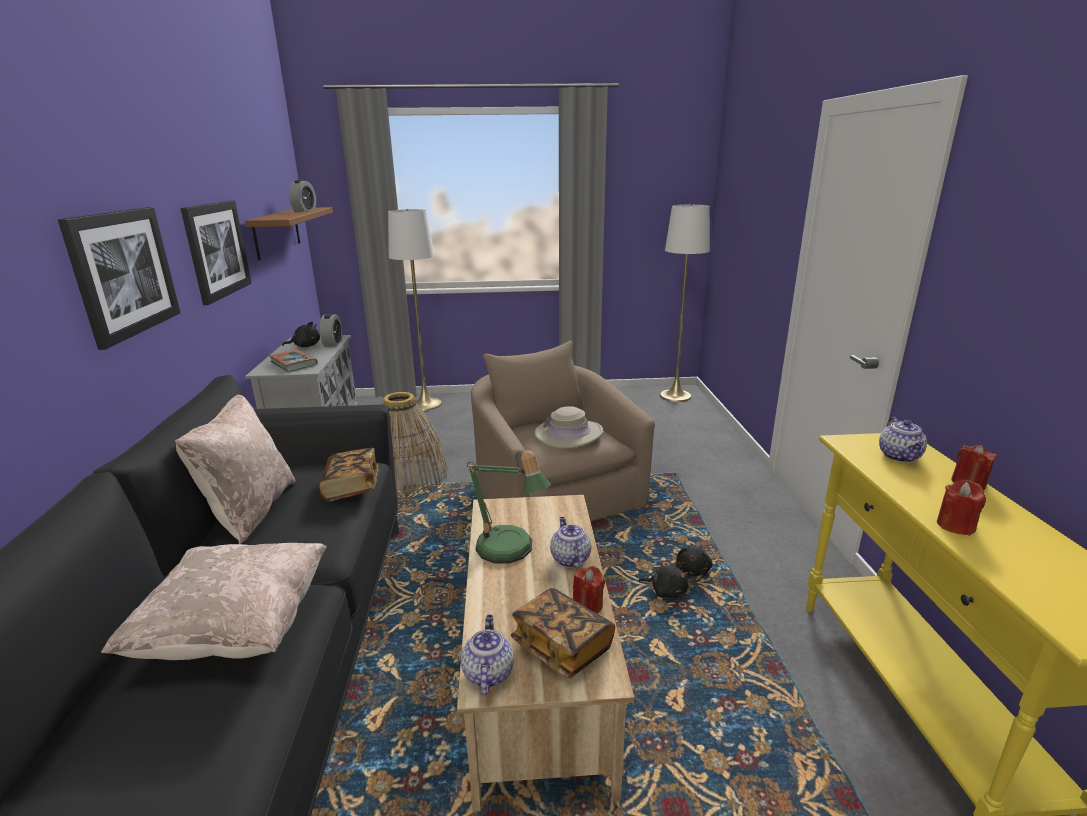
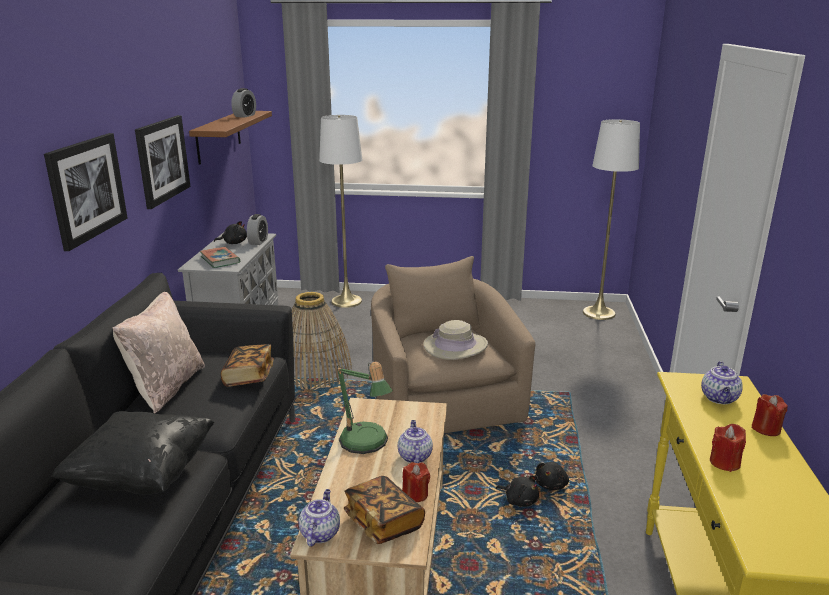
camera: 10 degrees right, 0 degrees up
beige pillow [101,543,326,660] -> black pillow [50,411,214,495]

